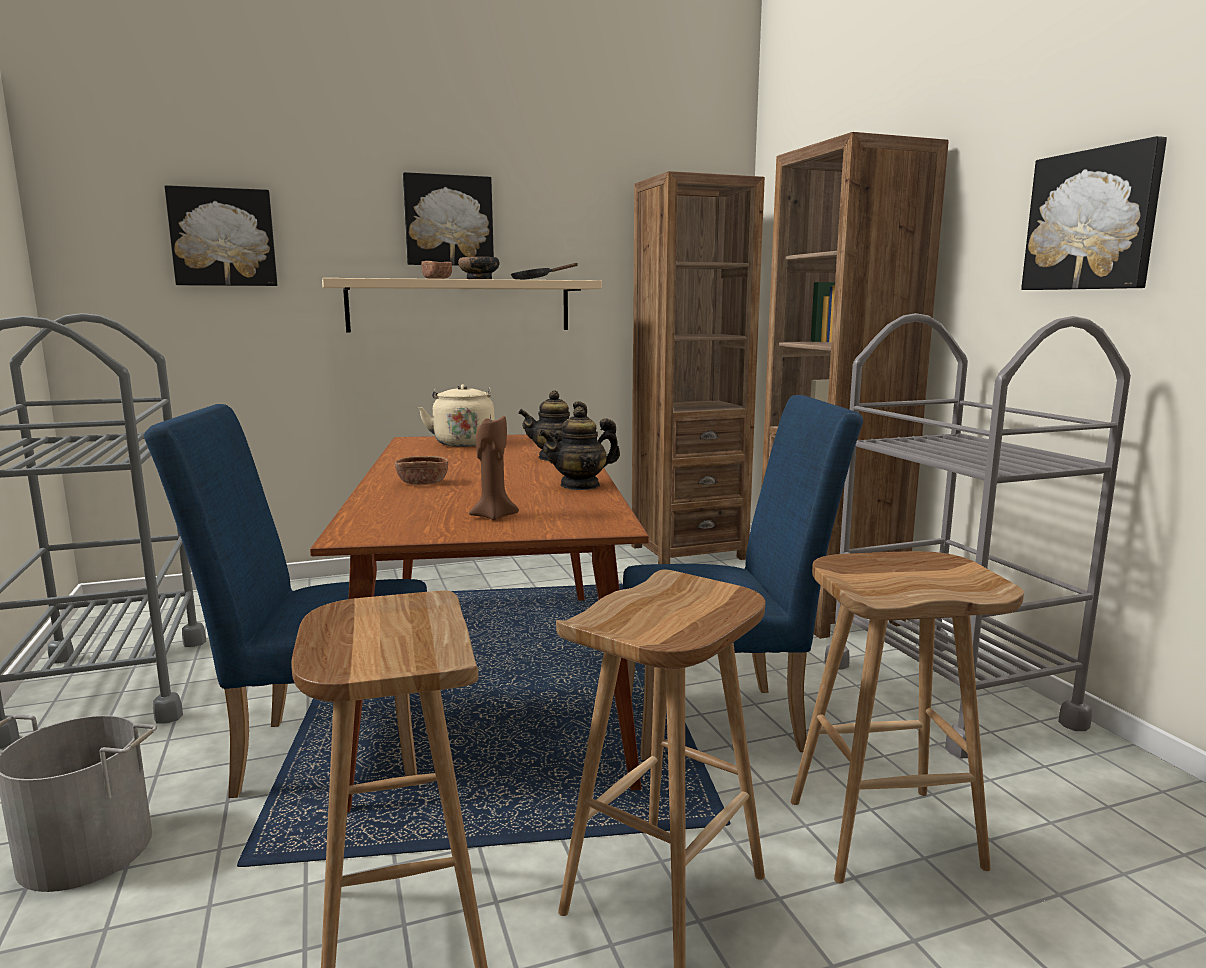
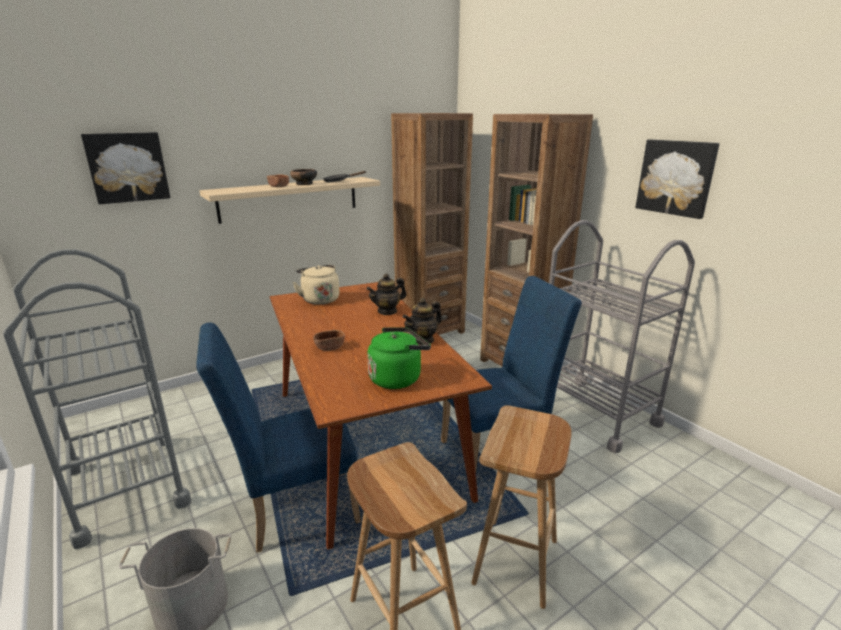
camera: 15 degrees left, 10 degrees up
picture [403,172,494,266] -> none
brown candle [469,414,519,520] -> green kettle [367,327,431,389]
brown stool [791,551,1024,883] -> none

